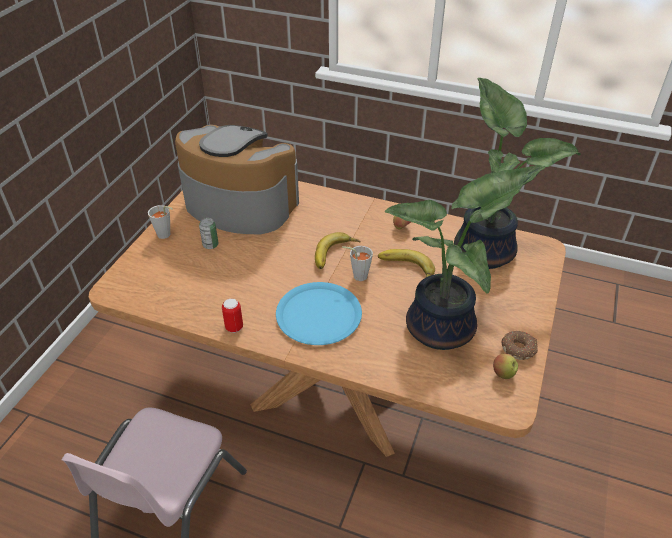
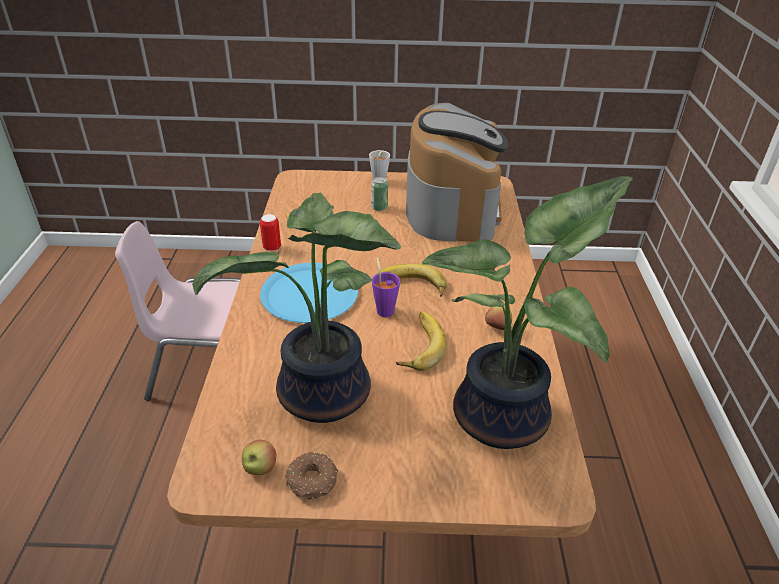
camera: 70 degrees right, 5 degrees down
grey cup [342,246,373,281] -> purple cup [372,258,400,317]

